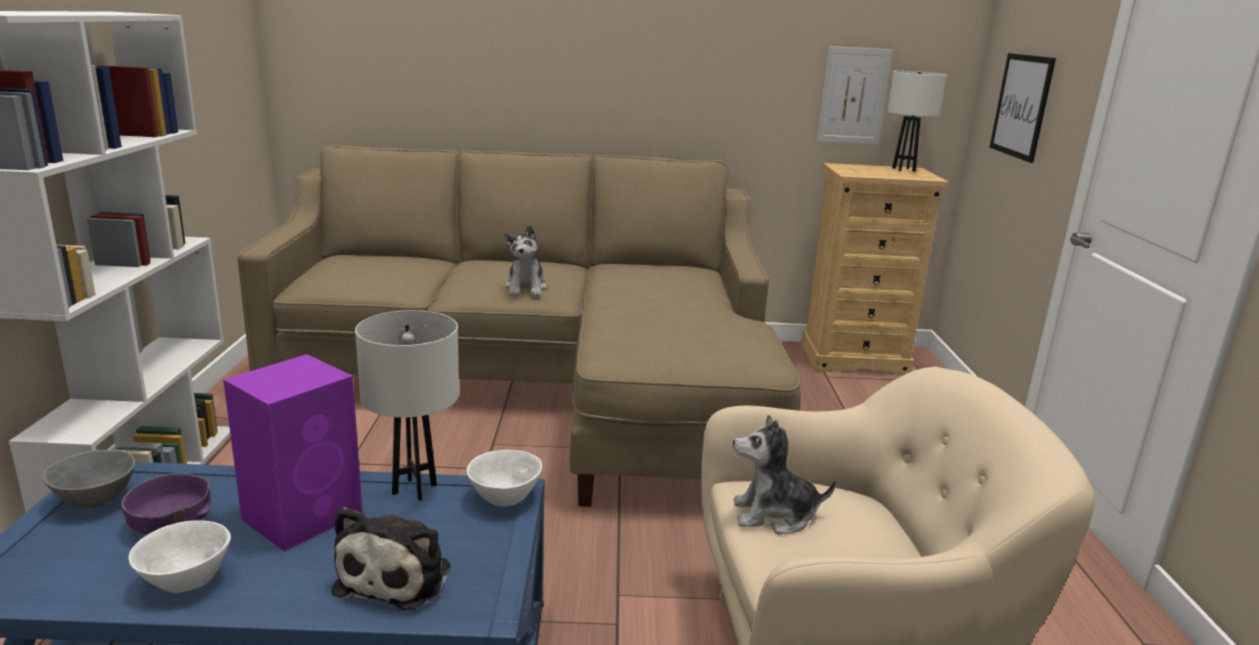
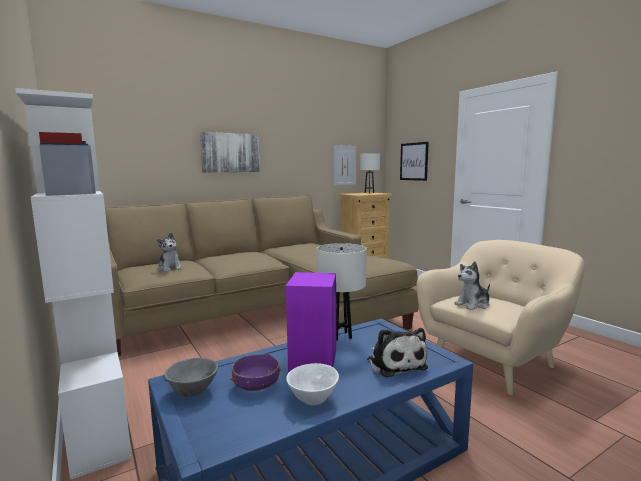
camera: 30 degrees left, 10 degrees down
white bowl [466,450,542,507] -> none
plush toy [504,225,547,296] -> plush toy moved to [156,233,182,272]
none -> picture [200,132,260,173]

